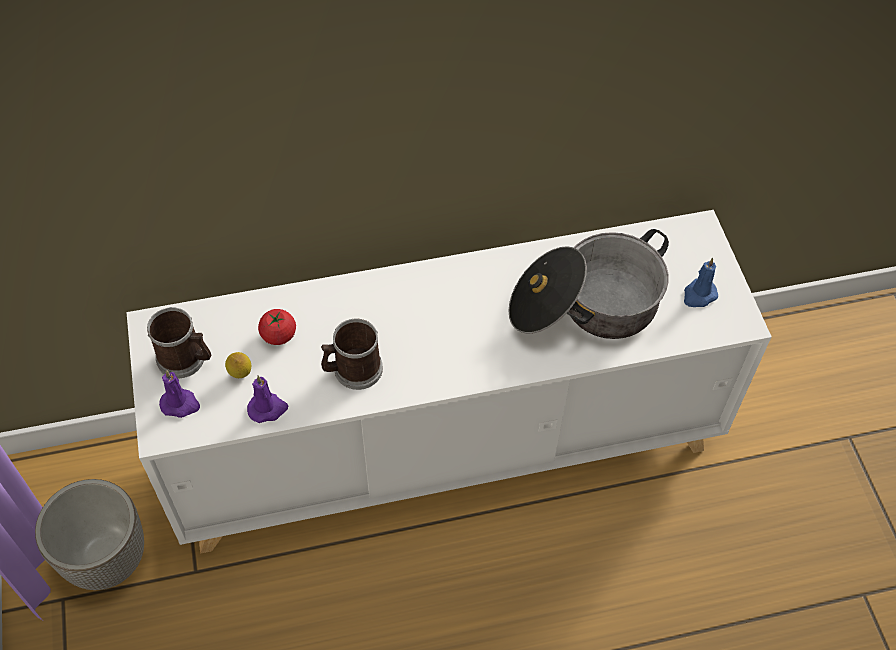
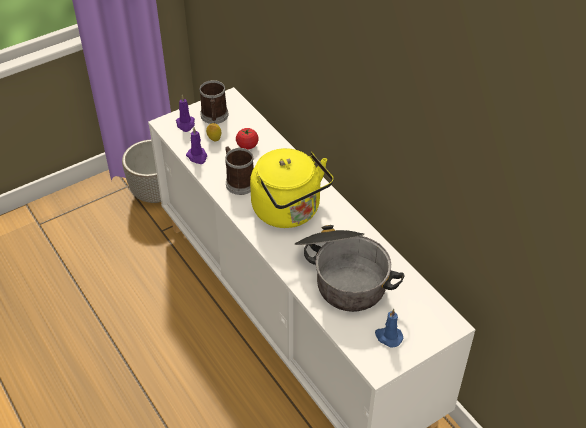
camera: 70 degrees right, 10 degrees down
none -> yellow kettle [250,148,334,228]

